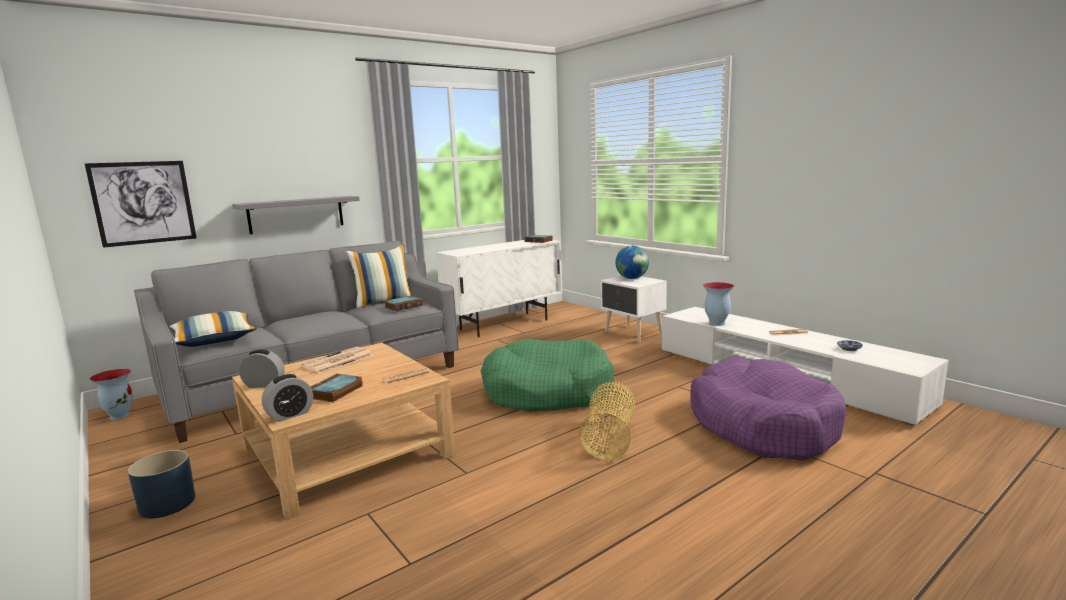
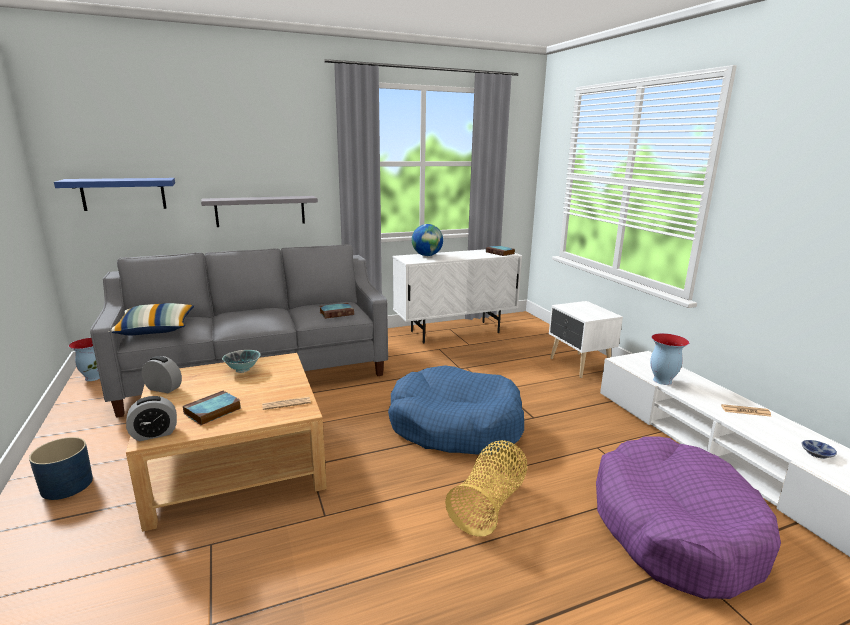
camera: 15 degrees right, 5 degrees up
picture [85,161,197,248] -> blue shelf [54,178,175,211]
newspaper [301,347,373,373] -> bowl [222,350,260,373]
pillow [346,244,413,308] -> none
green dog bed [481,339,614,412] -> blue dog bed [388,366,524,455]
globe [615,246,649,279] -> globe moved to [412,224,443,256]

